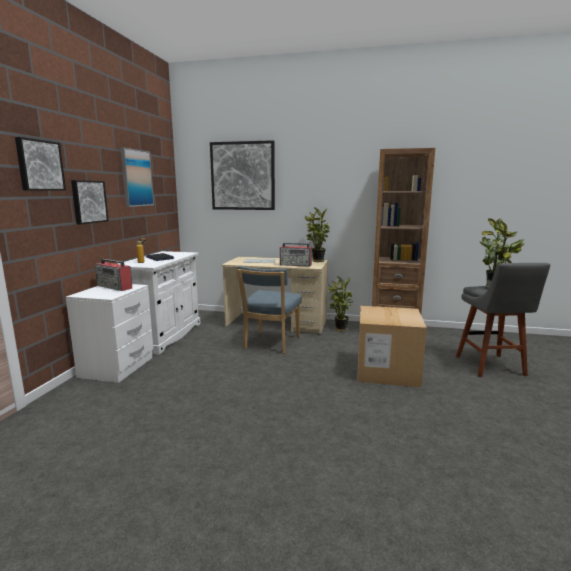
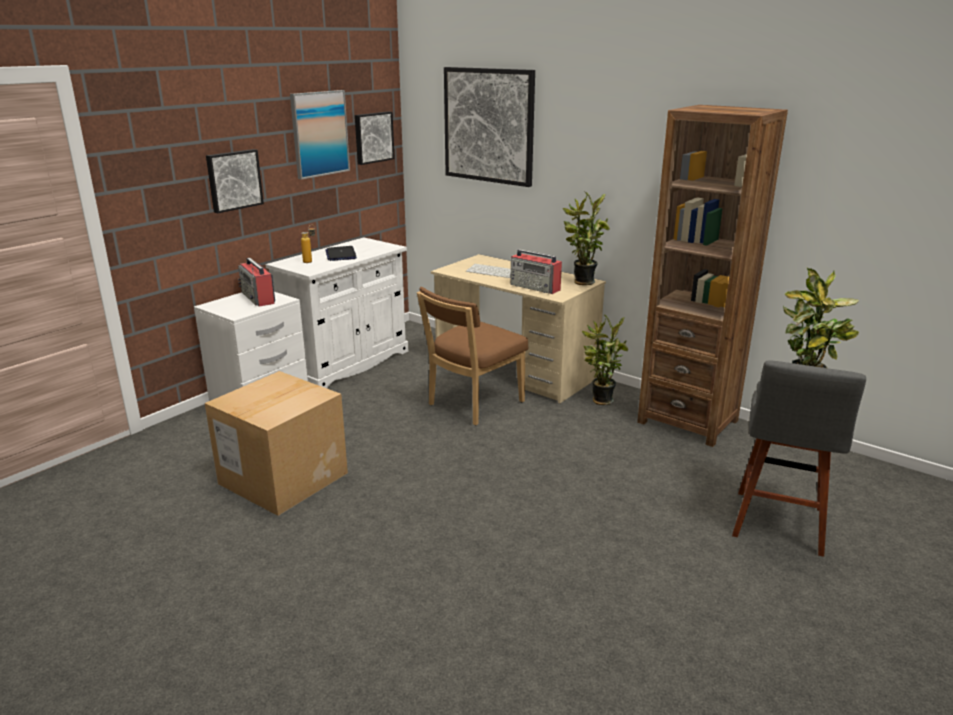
camera: 25 degrees right, 10 degrees up
picture [15,137,66,191] -> picture moved to [355,111,395,165]
blue chair [237,266,302,354] -> brown chair [417,287,528,425]
cardboard box [357,306,427,387] -> cardboard box moved to [205,371,348,516]

